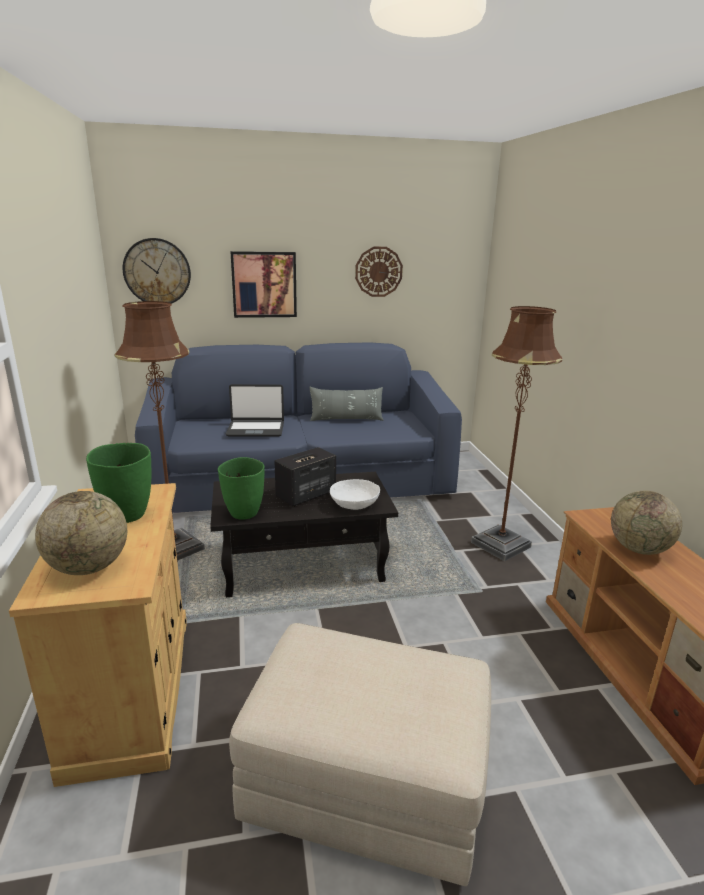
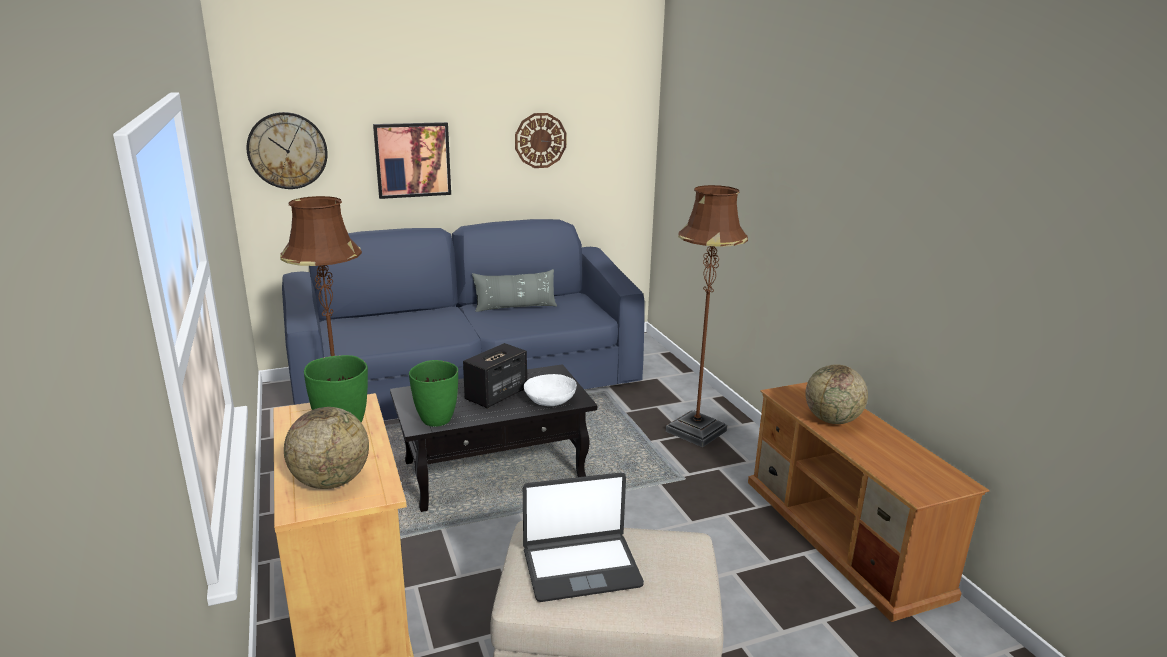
camera: 10 degrees left, 0 degrees up
laptop [226,384,284,436] -> laptop moved to [523,473,644,602]

